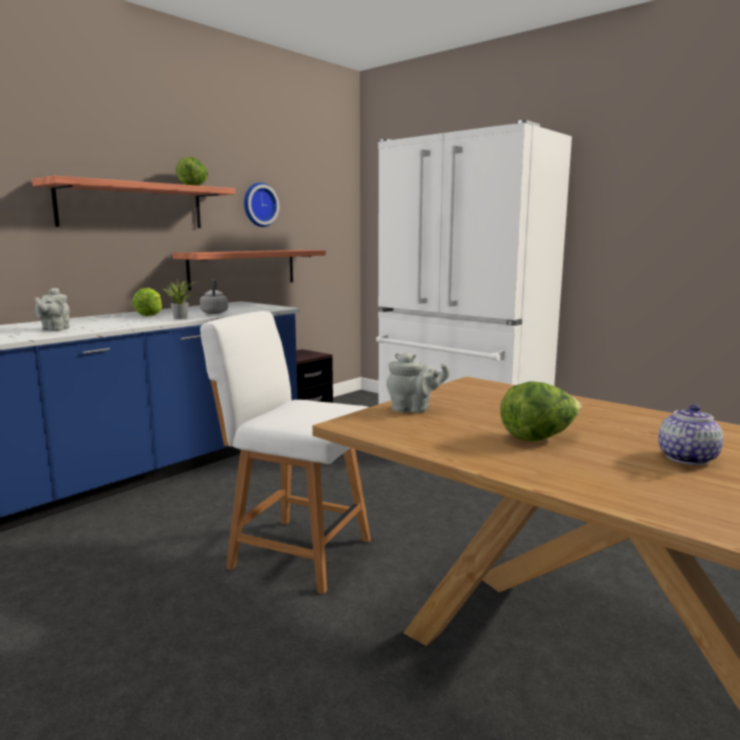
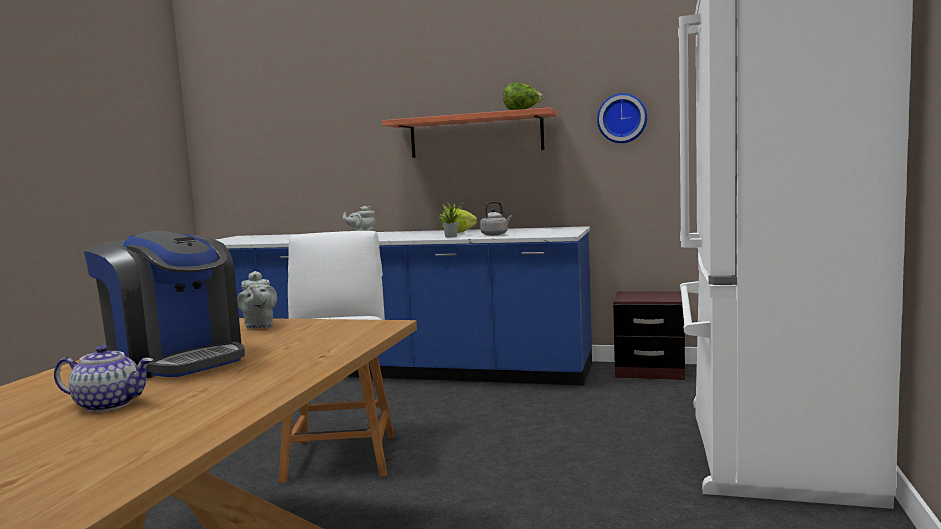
camera: 65 degrees right, 5 degrees down
shelf [173,250,326,290] -> none
lettuce [500,381,581,442] -> coffee machine [84,231,245,378]

